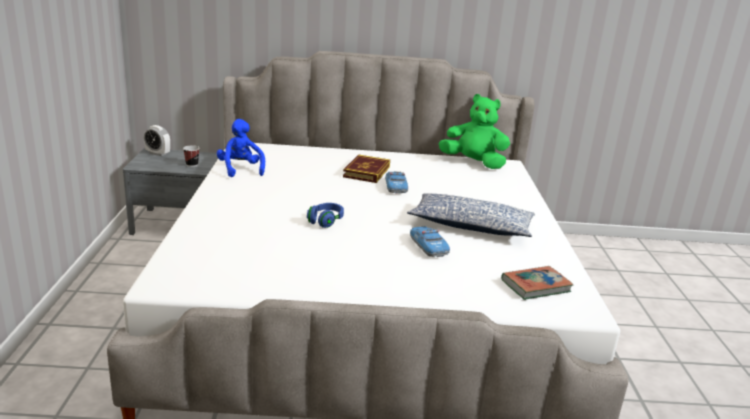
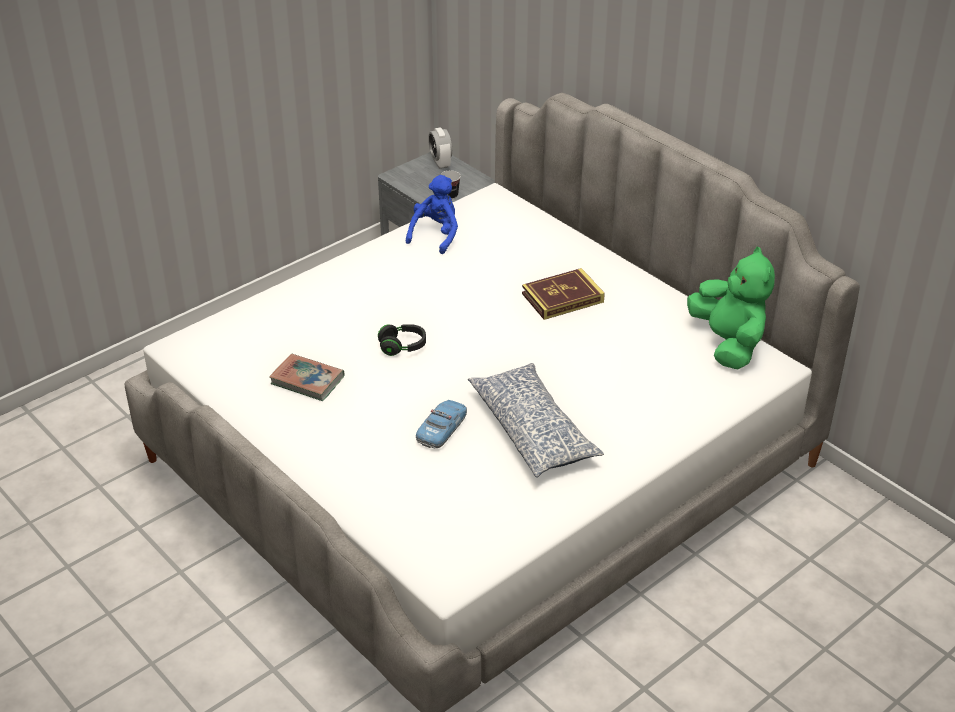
camera: 50 degrees right, 15 degrees up
blue headphones [307,203,344,228] -> black headphones [378,324,426,356]
toy car [385,171,408,194] -> none
book [501,266,573,300] -> book moved to [269,354,344,401]

